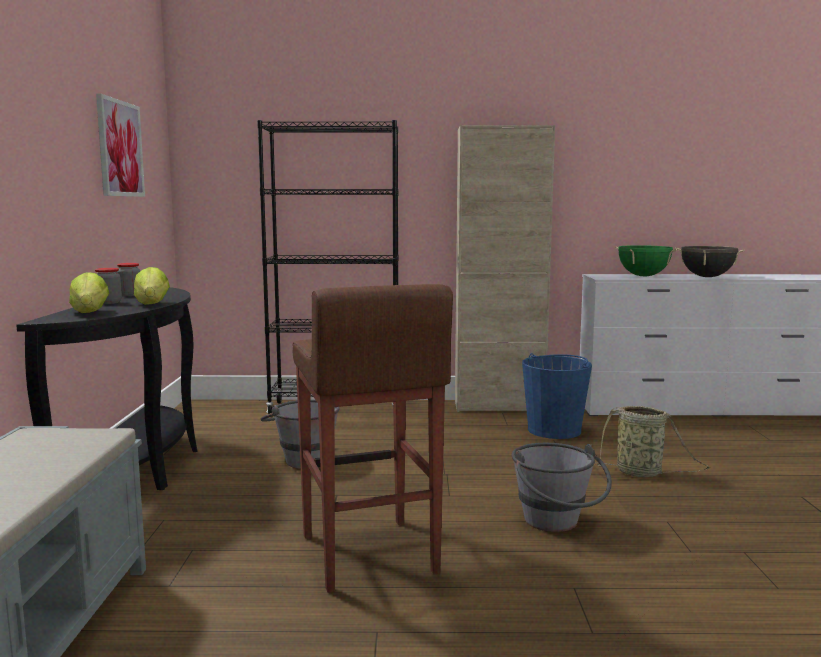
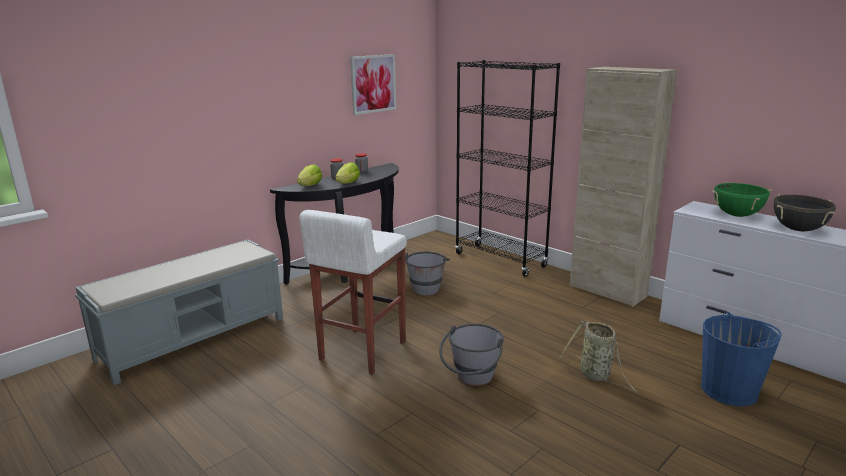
camera: 45 degrees right, 10 degrees up
brown stool [293,284,453,593] -> white stool [299,210,407,375]
blue bucket [522,353,592,439] -> blue bucket moved to [701,312,781,406]

